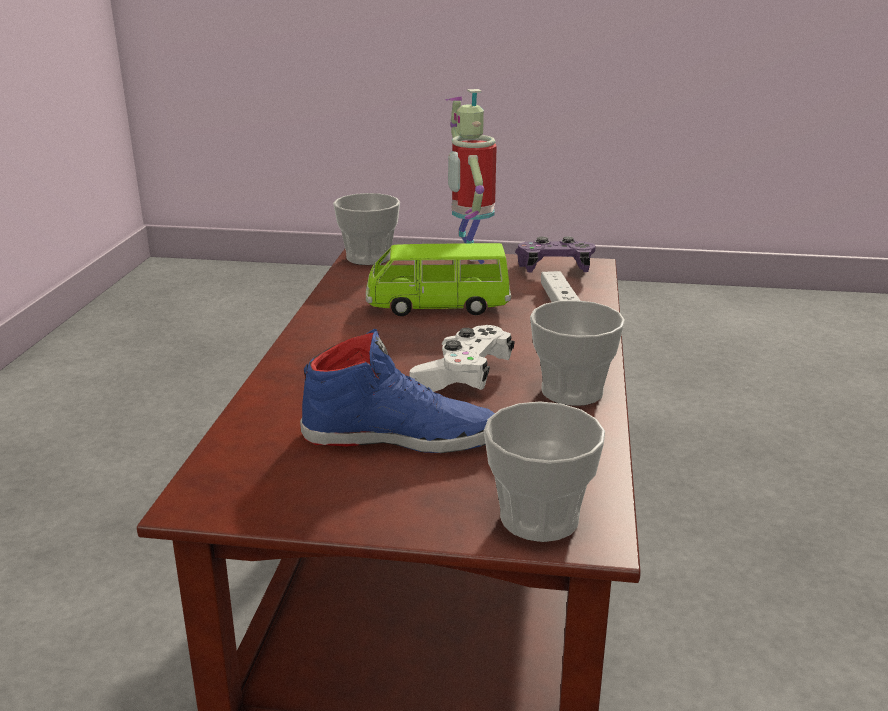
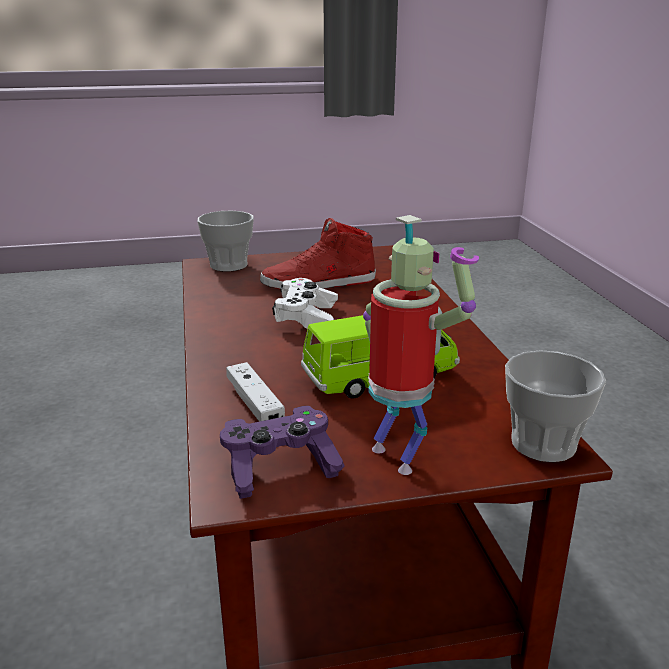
camera: 160 degrees right, 0 degrees up
blue shoe [300,329,495,453] -> red shoe [260,218,376,289]
cup [530,300,625,406] -> none

